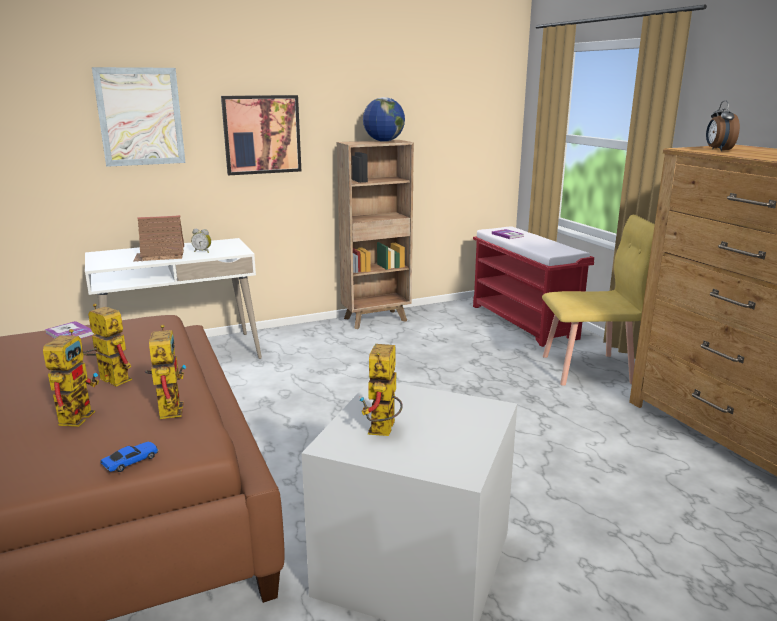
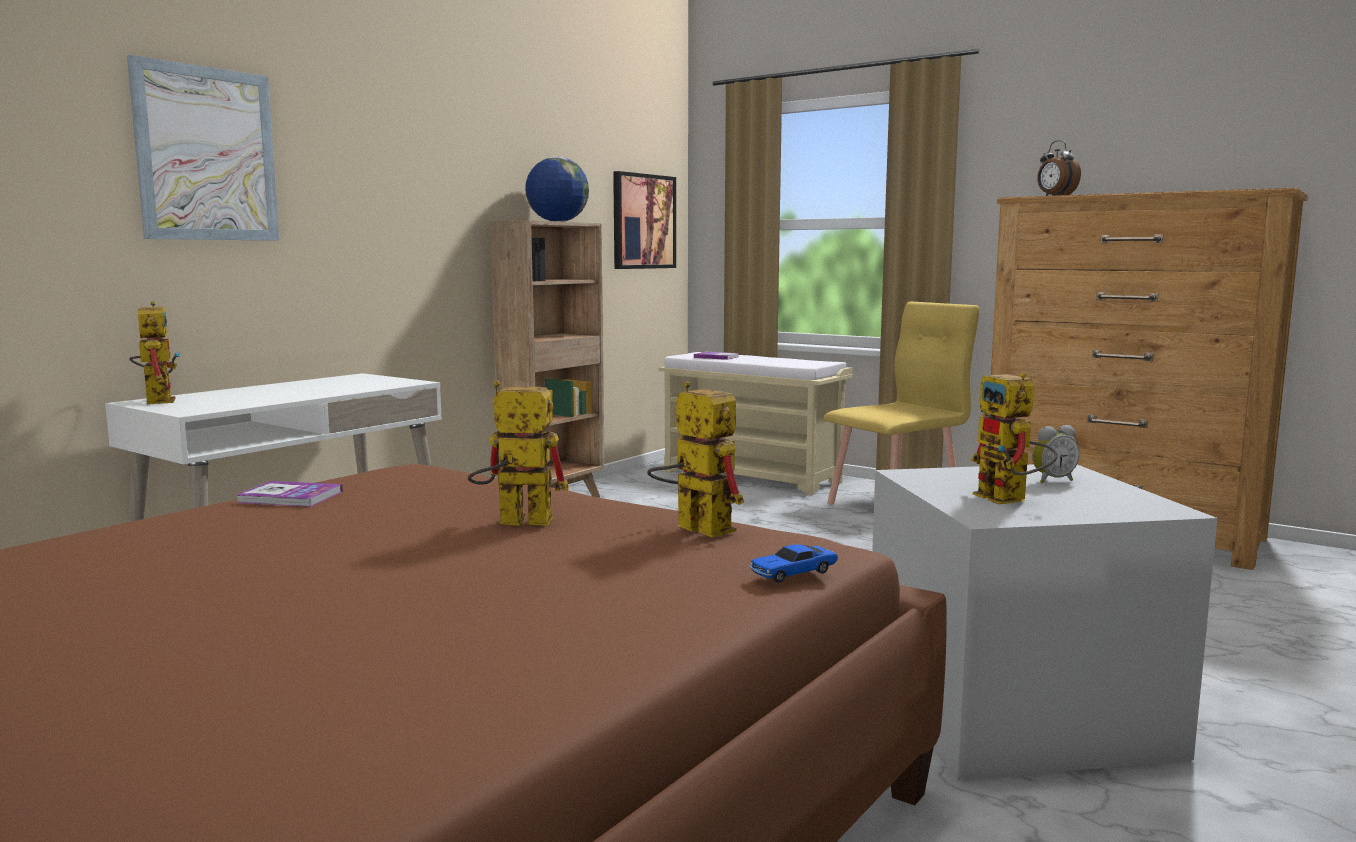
camera: 30 degrees left, 10 degrees down
toy robot [43,329,99,427] -> toy robot moved to [129,301,180,404]
toy car [101,442,158,472] -> toy car turned 135 degrees counterclockwise [750,544,838,583]
toy house [133,215,184,262] -> none
alarm clock [191,229,211,253] -> alarm clock moved to [1032,425,1080,483]
picture [221,95,301,175] -> picture moved to [613,171,676,269]
red bench [473,226,594,347] -> beige bench [658,352,853,496]

